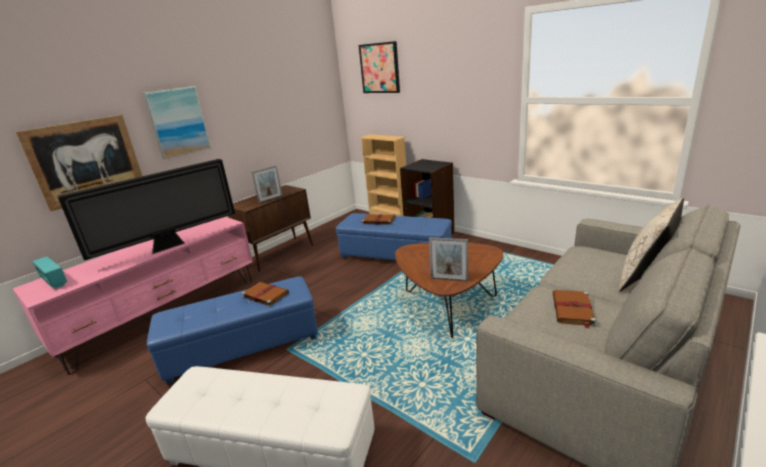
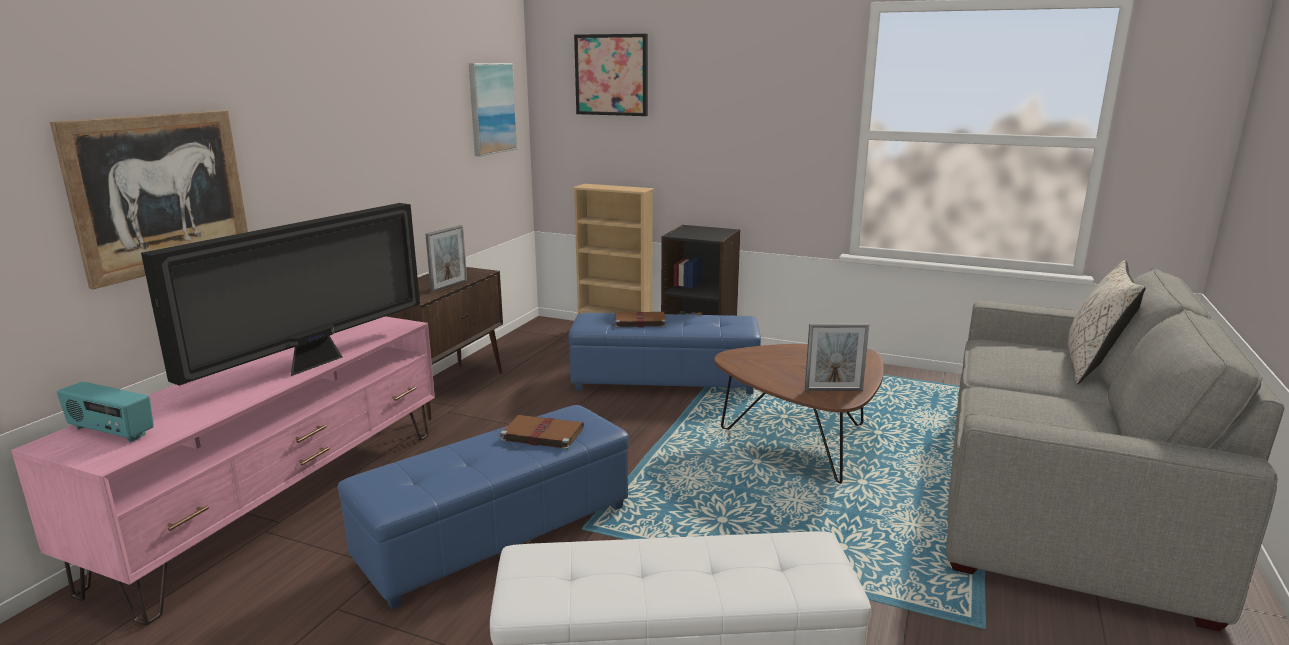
camera: 20 degrees left, 5 degrees down
picture [142,86,211,160] -> picture moved to [469,63,517,156]
brown book [553,290,596,328] -> none

